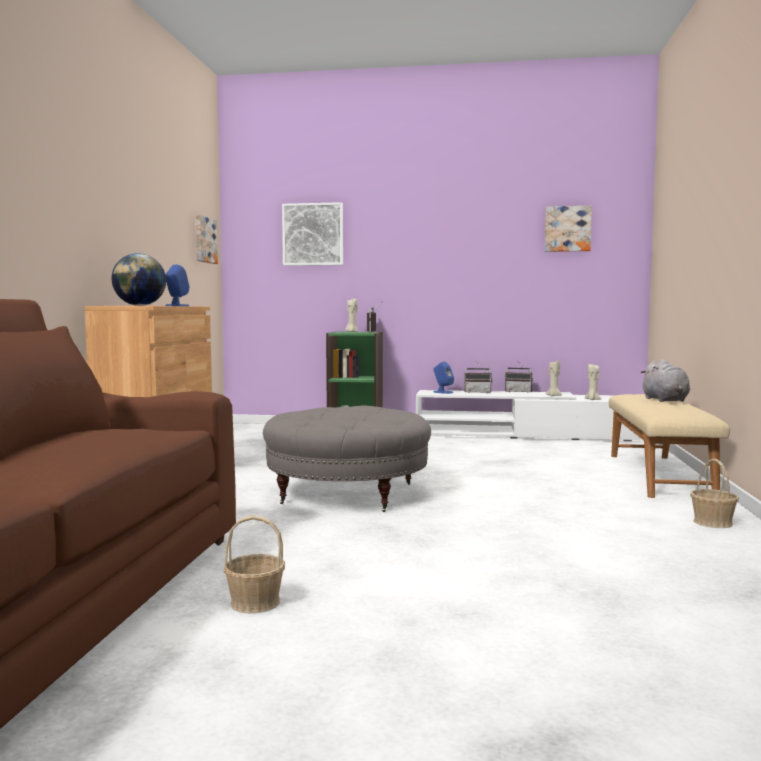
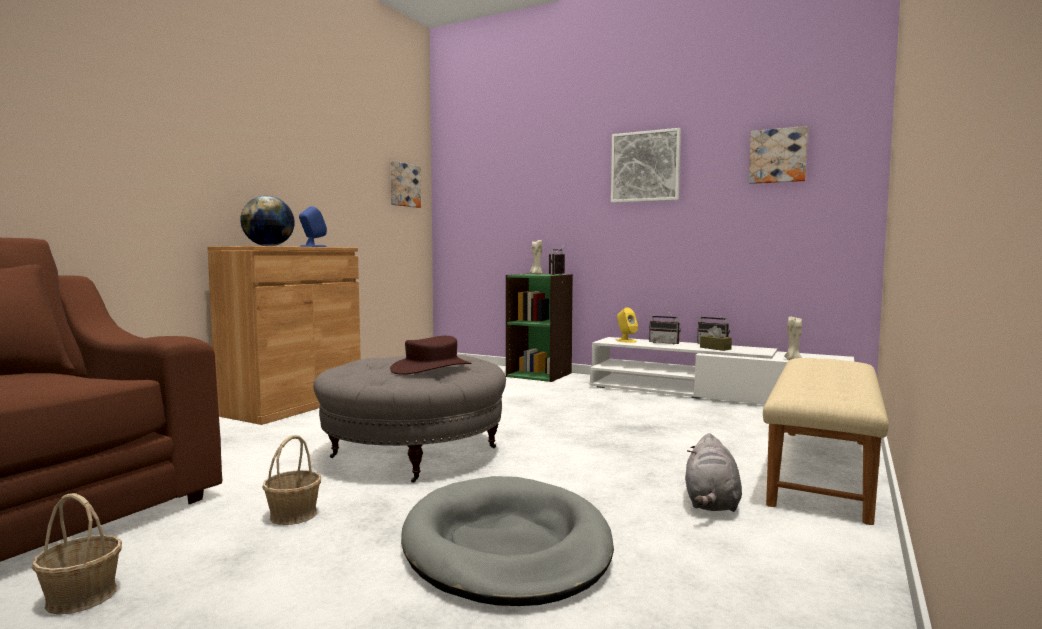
camera: 20 degrees right, 0 degrees up
picture [282,202,343,266] -> picture moved to [611,128,681,203]
blue speaker [434,361,454,394] -> yellow speaker [616,307,638,343]
beige candle [545,361,562,396] -> none
grey plush toy [640,359,690,402] -> grey plush toy moved to [685,433,742,512]
basket [690,459,739,528] -> basket moved to [262,435,321,525]
none -> brown hat [390,336,471,375]
none -> grey dog bed [401,476,614,606]
none -> brown tissue box [700,326,732,351]

